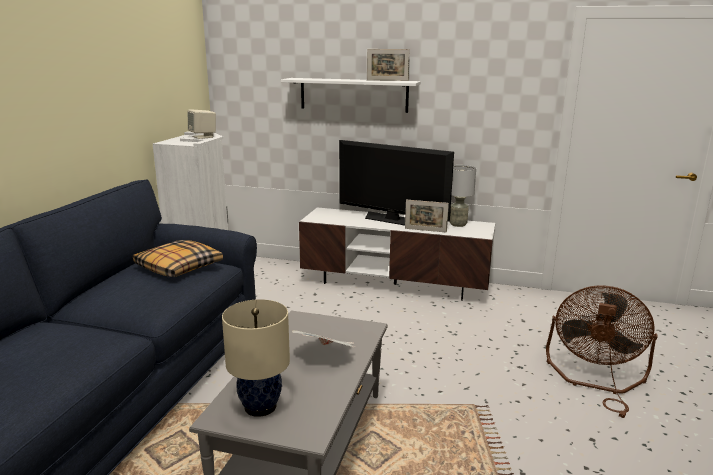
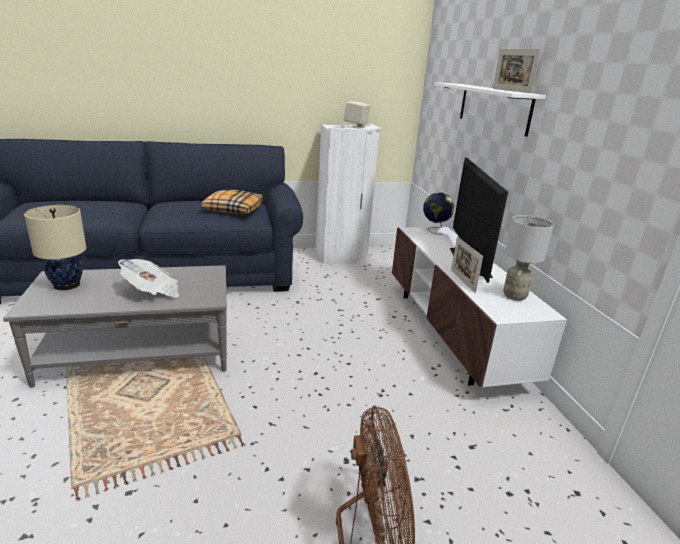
camera: 60 degrees right, 5 degrees up
none -> globe [423,192,454,235]

